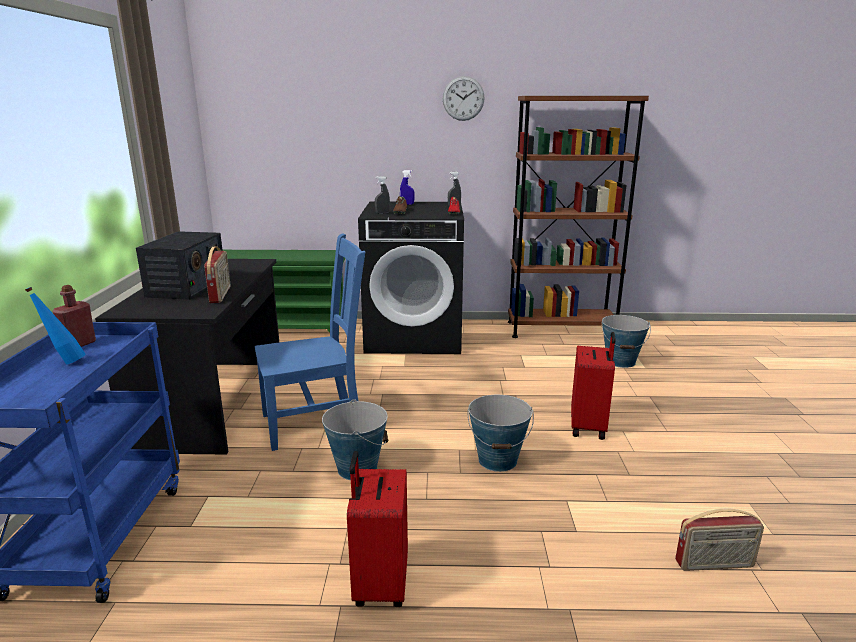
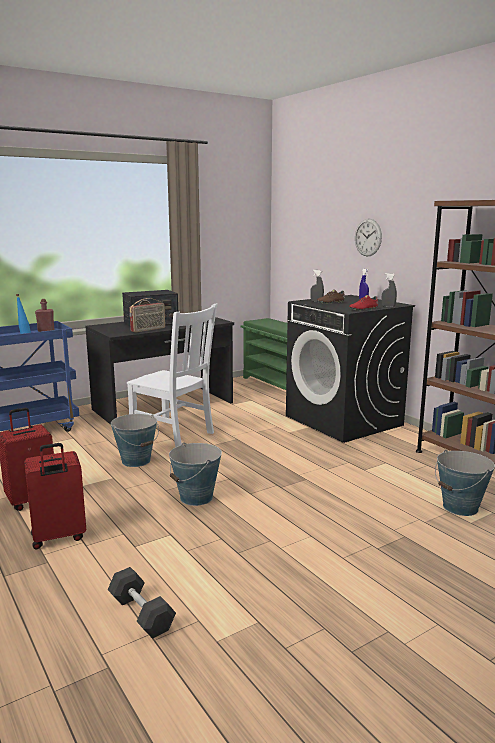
camera: 55 degrees right, 5 degrees down
blue chair [255,233,365,451] -> white chair [127,303,217,447]
wall clock [443,76,485,121] -> wall clock moved to [355,219,382,256]
red suitcase [571,332,616,440] -> red suitcase moved to [24,443,86,549]
radio [675,509,764,571] -> grey dumbbell [108,567,176,639]

